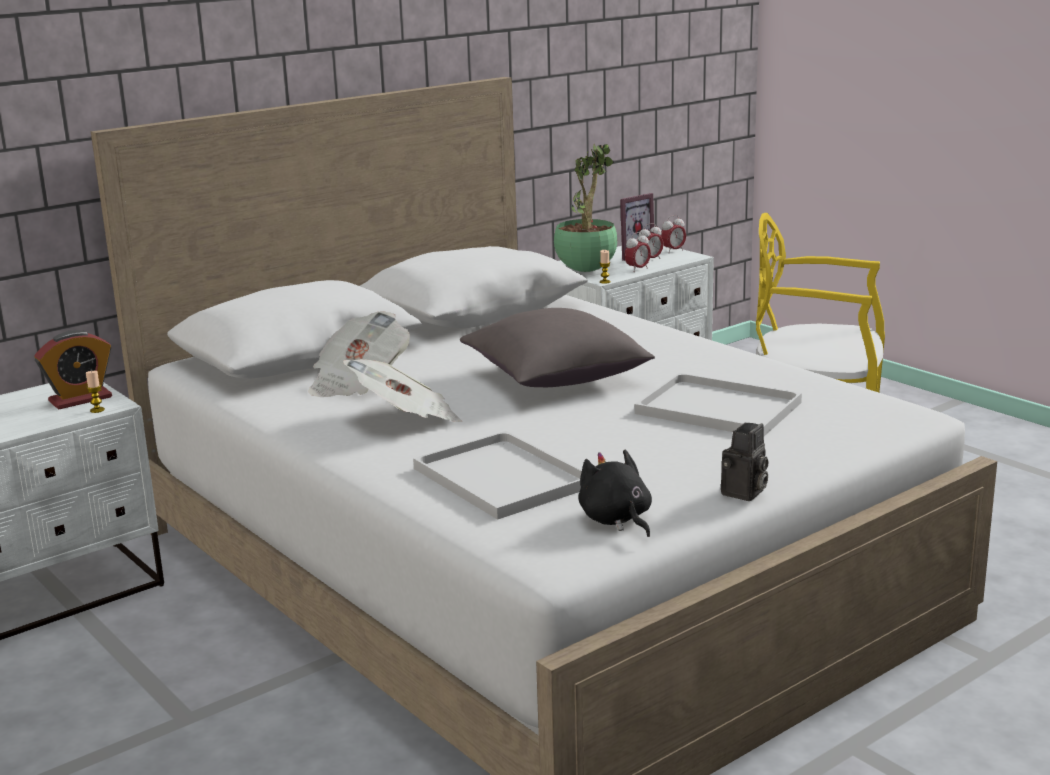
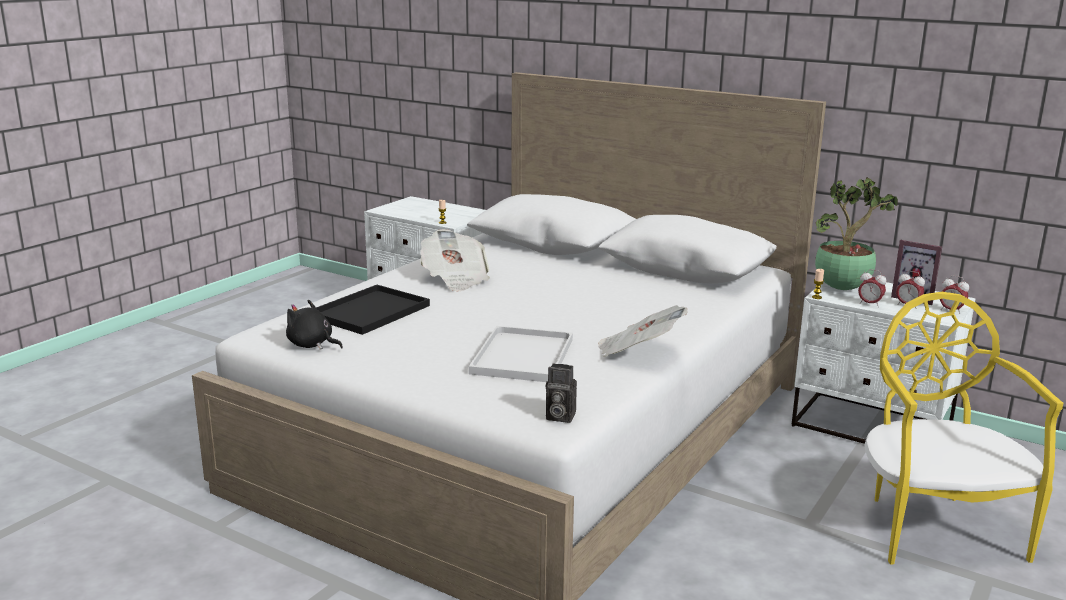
camera: 70 degrees right, 0 degrees up
alarm clock [34,330,112,409] -> none
newspaper [308,311,410,397] -> newspaper moved to [598,305,688,357]
white tray [413,431,582,520] -> black tray [316,285,430,335]
grey pillow [460,308,655,387] -> none
black plush toy [578,450,652,537] -> black plush toy turned 105 degrees counterclockwise [286,300,343,350]
camera [721,423,769,501] -> camera moved to [546,363,577,423]

